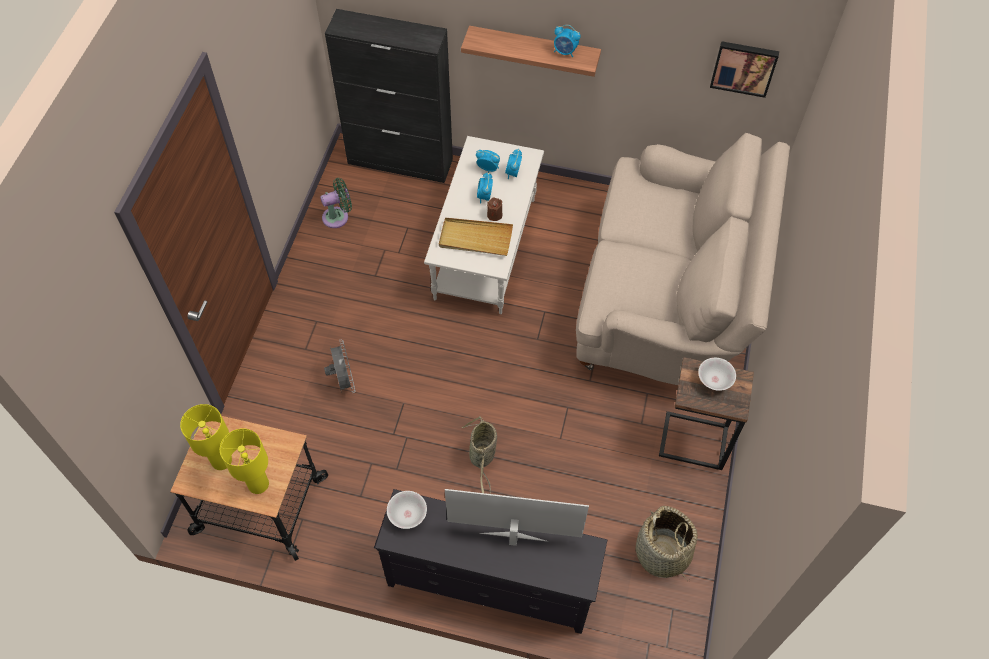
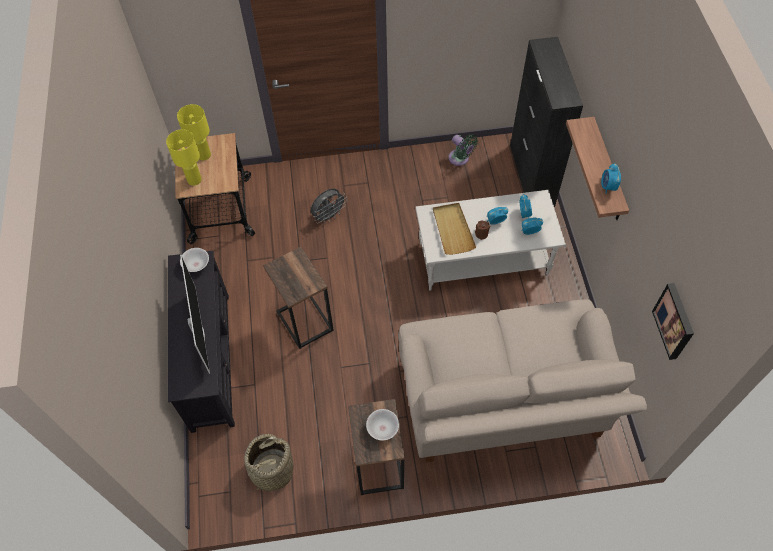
camera: 70 degrees right, 0 degrees up
basket [462,416,497,494] -> side table [263,247,334,349]

